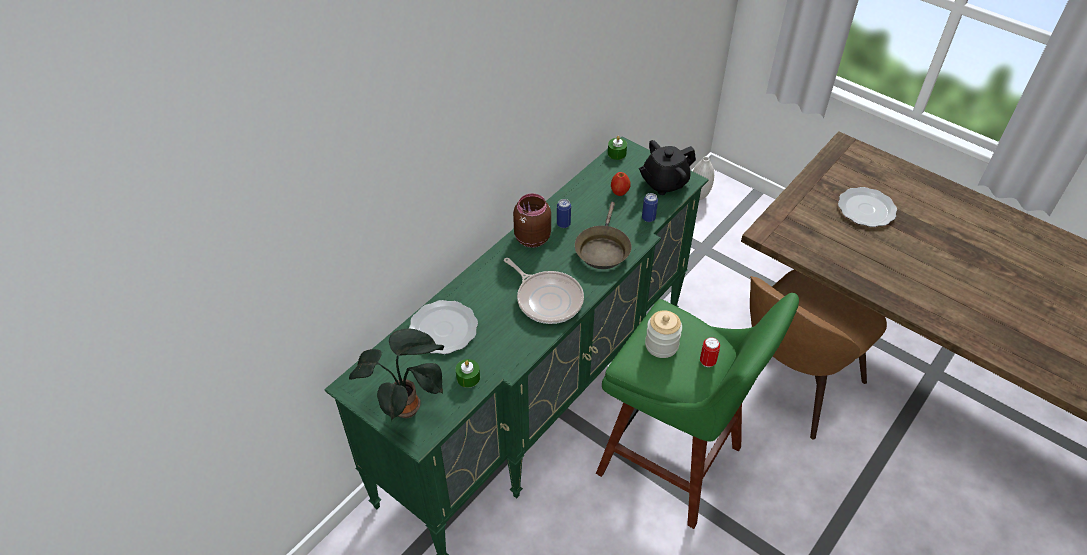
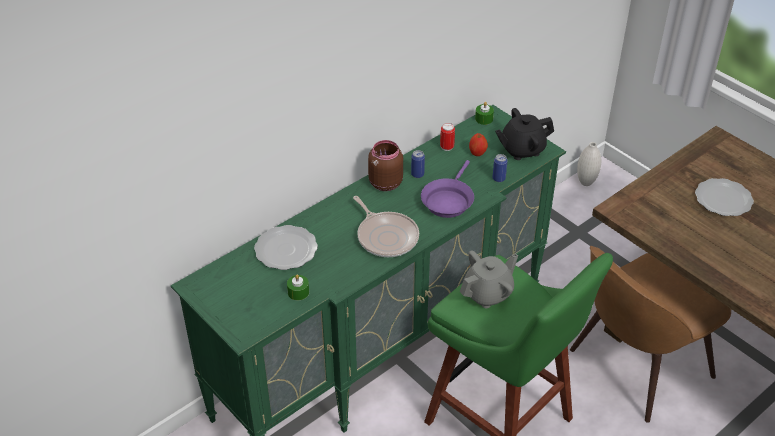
camera: 10 degrees right, 5 degrees down
potted plant [349,328,444,421] -> none
brown frying pan [575,202,632,269] -> purple frying pan [421,160,474,218]
jar [645,310,682,358] -> grey teapot [460,250,518,308]
can [700,337,720,367] -> can moved to [440,123,455,151]

